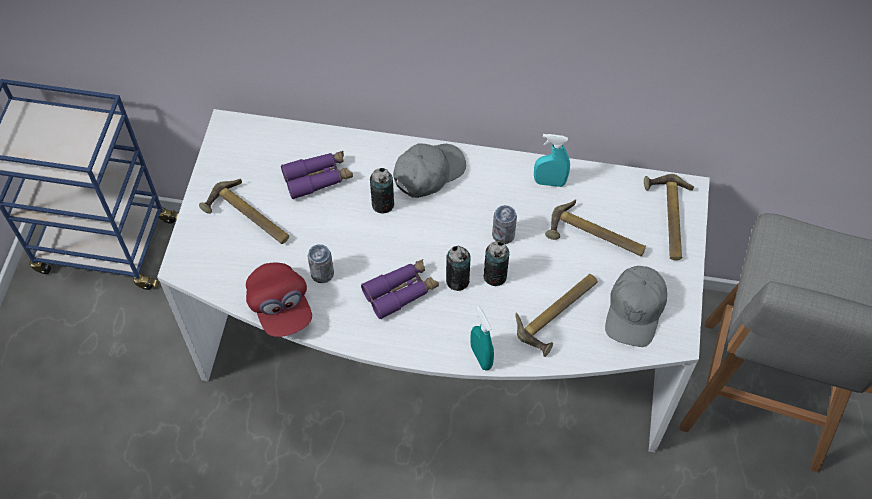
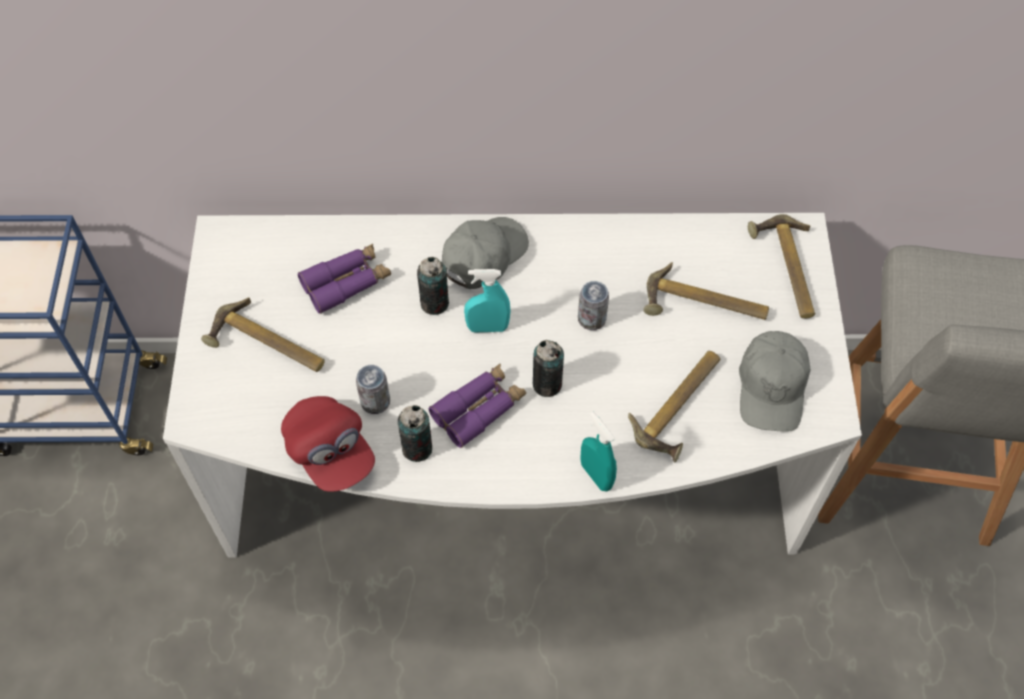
camera: 10 degrees left, 0 degrees up
can [484,241,509,286] -> can moved to [398,405,432,462]
turquoise spray bottle [534,134,570,187] -> turquoise spray bottle moved to [464,269,511,333]

